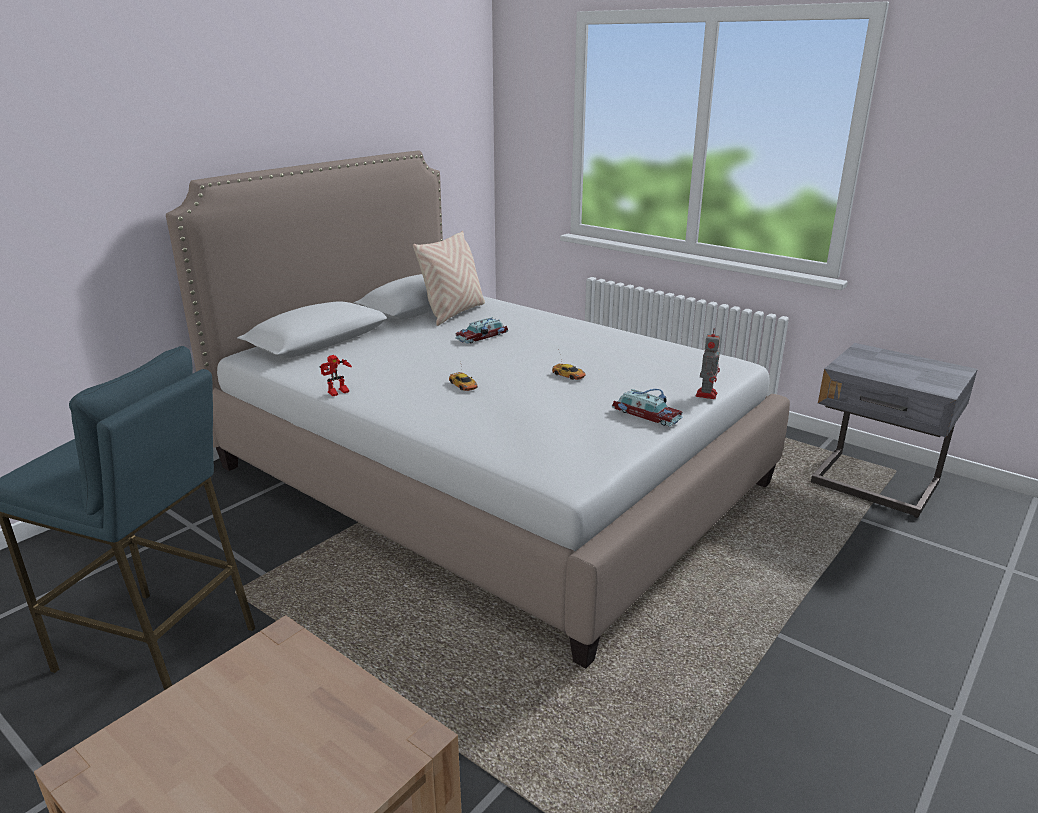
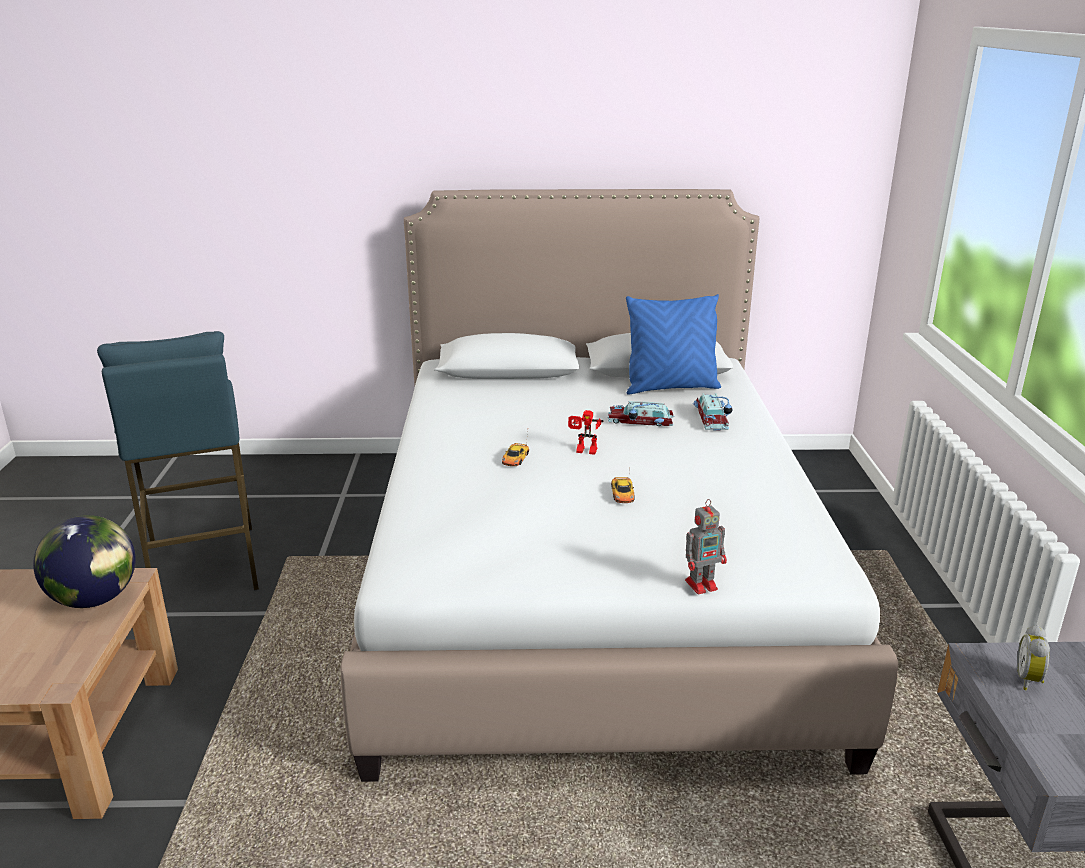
camera: 50 degrees right, 0 degrees up
toy robot [319,355,352,396] -> toy robot moved to [568,410,603,455]
beige pillow [413,231,485,326] -> blue pillow [626,294,721,395]
toy car [612,389,683,426] -> toy car moved to [692,393,732,431]
none -> globe [33,515,136,608]
none -> alarm clock [1017,625,1050,690]

